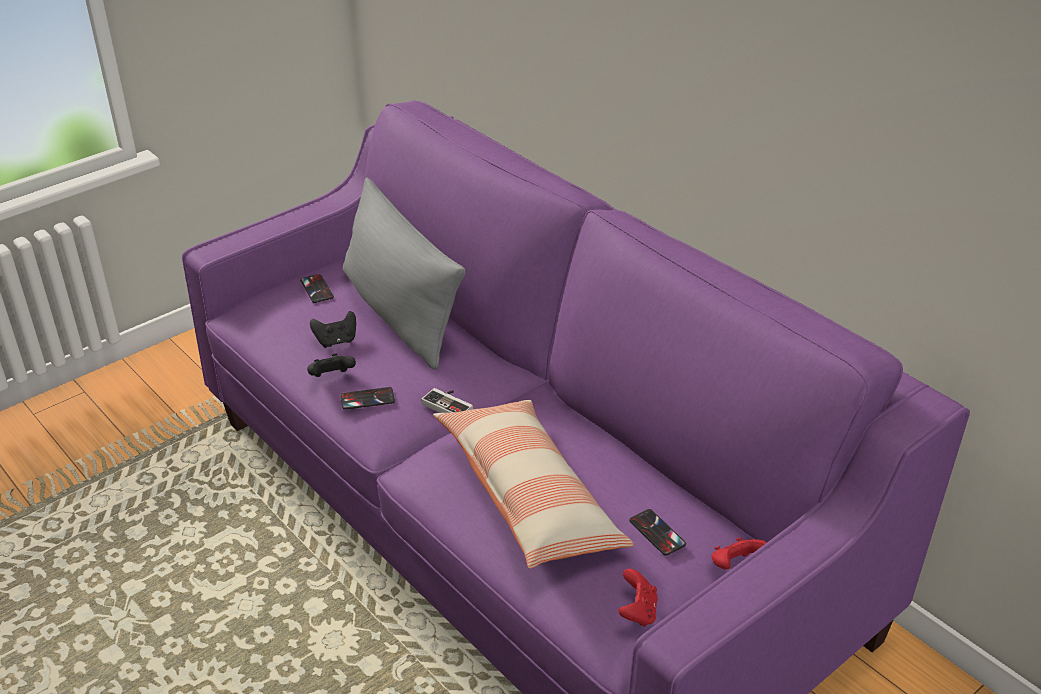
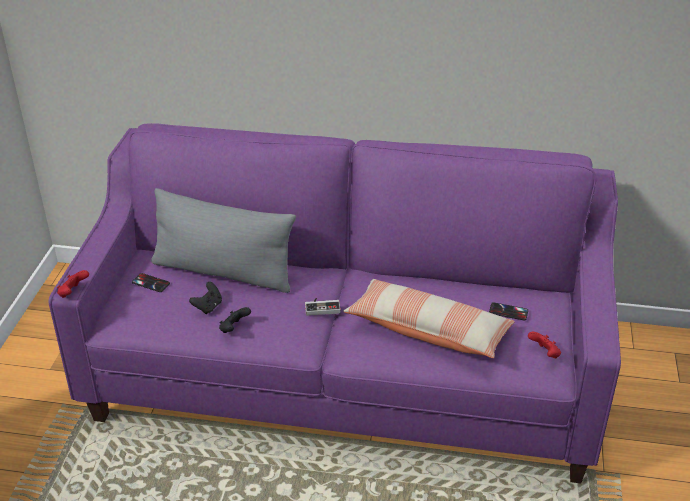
camera: 40 degrees left, 0 degrees up
phone [341,387,395,410] -> none
red game controller [712,537,767,569] -> red game controller moved to [57,270,89,298]

